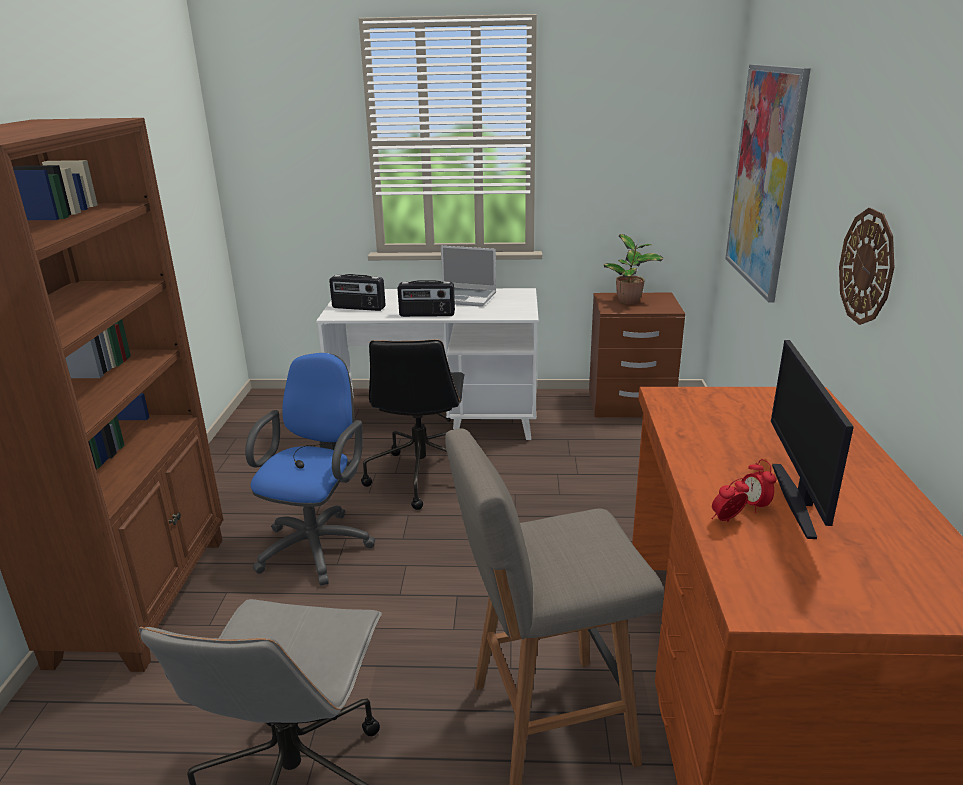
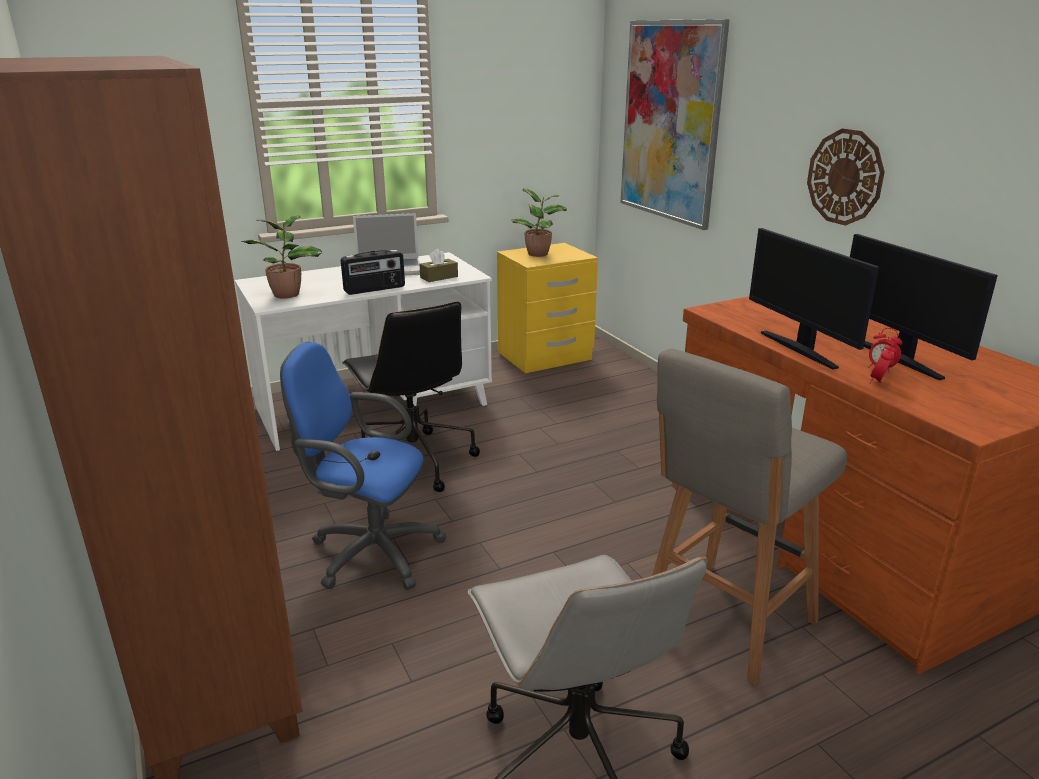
camera: 30 degrees left, 0 degrees up
blue office chair [245,353,375,586] -> blue office chair turned 60 degrees counterclockwise [280,342,447,590]
radio [329,274,386,311] -> potted plant [242,215,323,299]
brown nightstand [589,293,685,417] -> yellow nightstand [497,243,598,373]
none -> brown tissue box [419,249,458,282]
none -> monitor [749,228,879,369]

